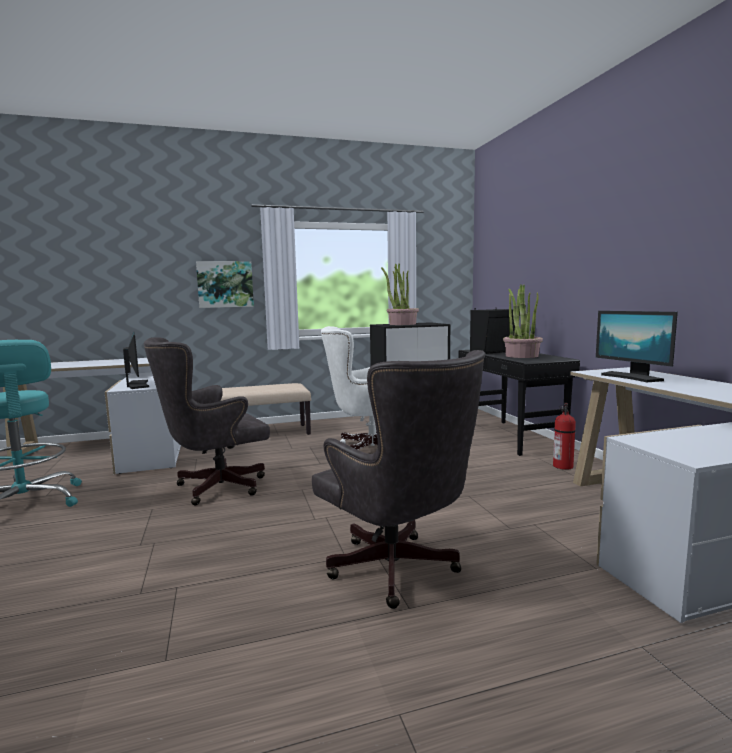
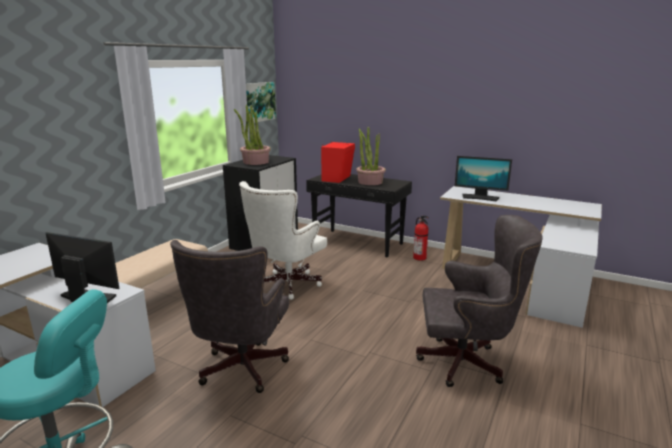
camera: 45 degrees left, 10 degrees up
picture [196,261,254,308] -> picture moved to [246,82,276,123]
black speaker [470,308,520,354] -> red speaker [321,142,355,183]

